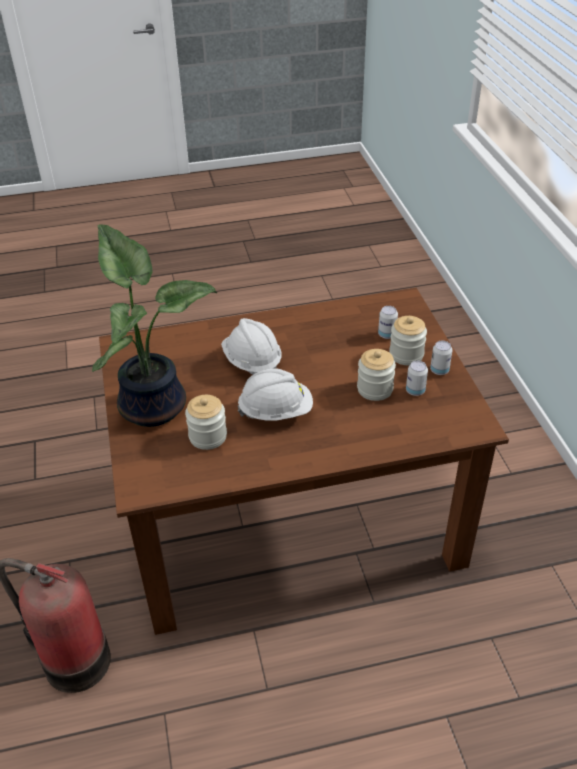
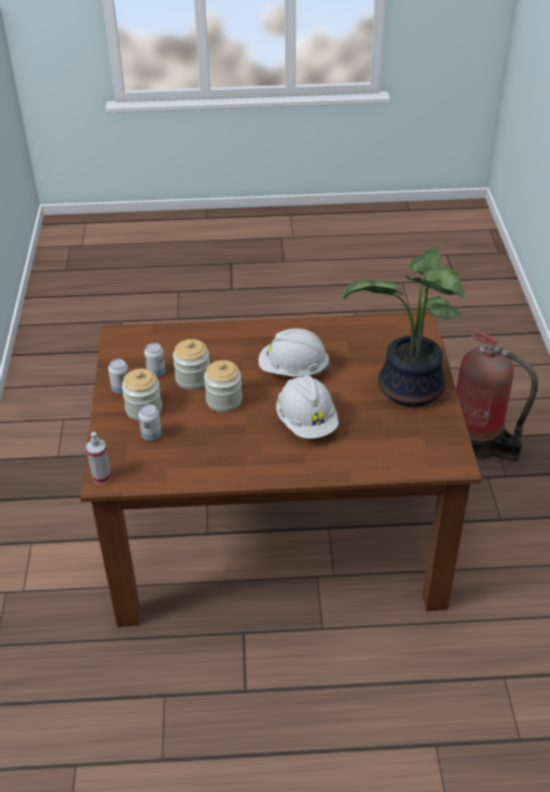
camera: 170 degrees left, 0 degrees up
jar [185,395,227,450] -> jar moved to [204,360,242,412]
none -> spray bottle [86,432,111,484]

